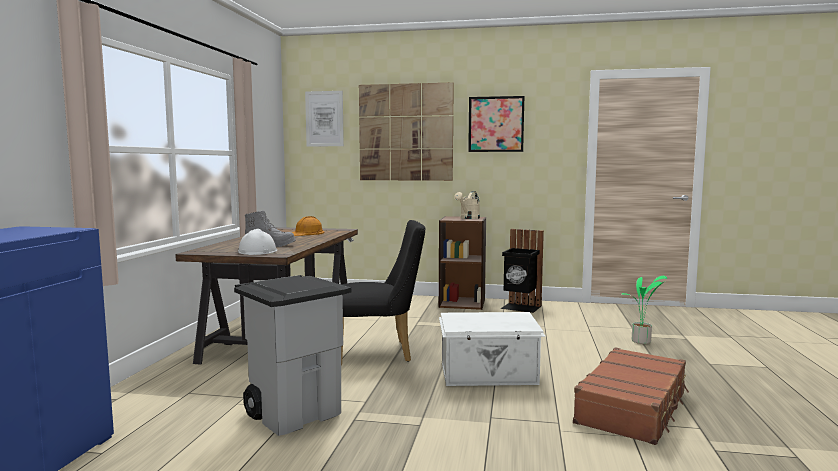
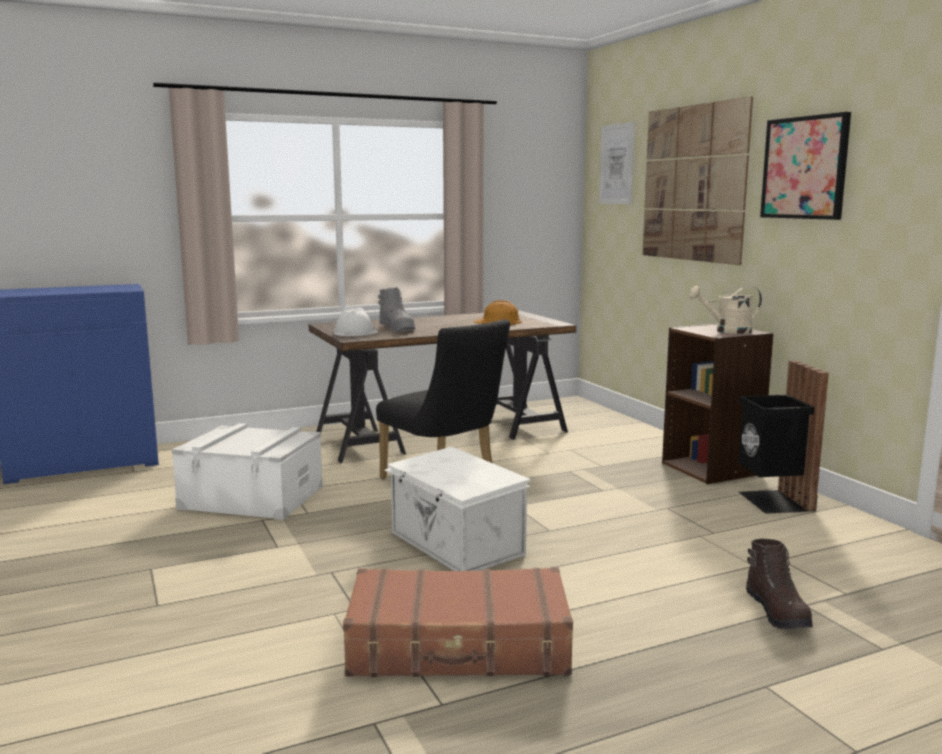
camera: 55 degrees right, 5 degrees up
grey trash can [234,275,351,436] -> white storage box [171,423,323,520]
potted plant [621,276,667,344] -> brown boot [746,539,813,629]

